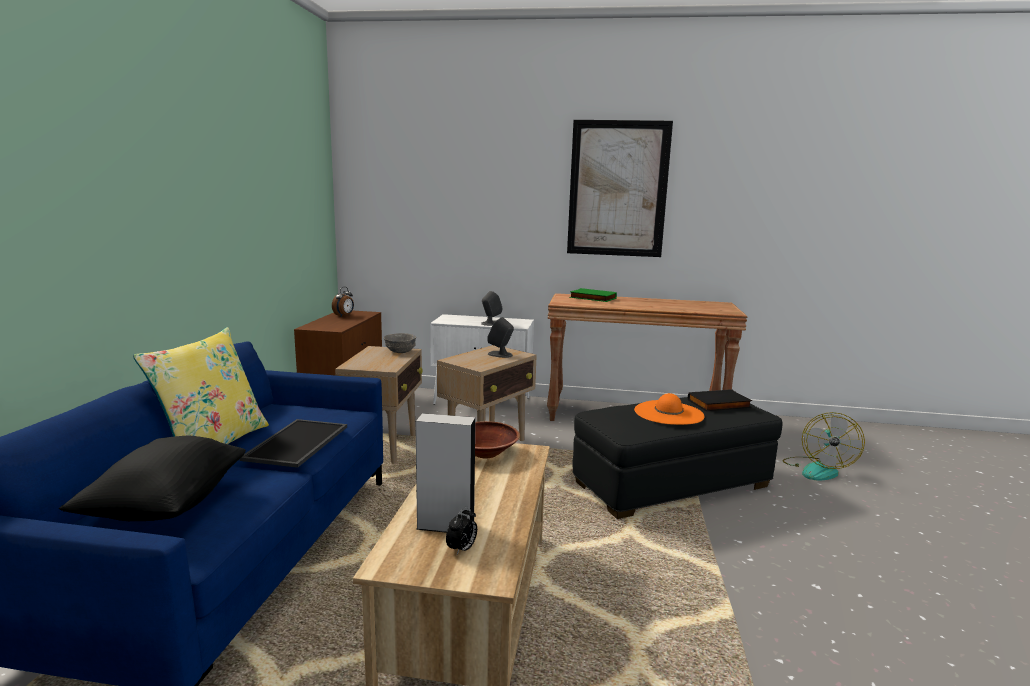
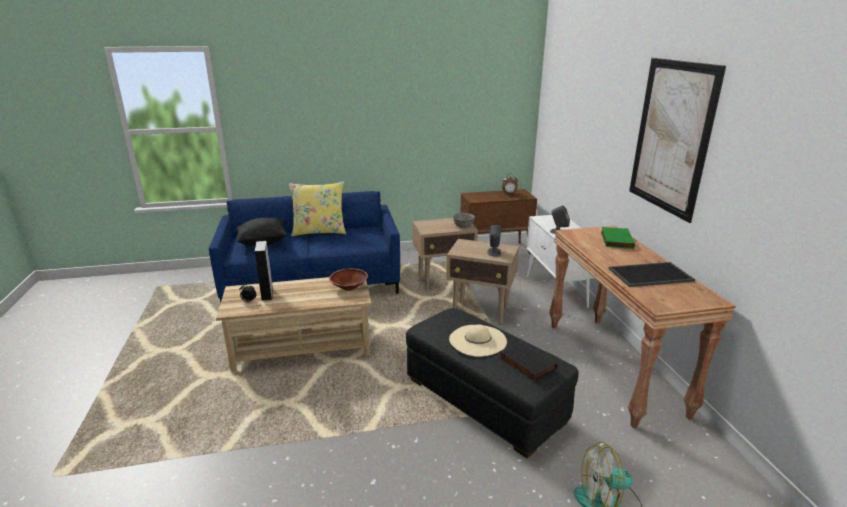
camera: 70 degrees right, 10 degrees up
tray [240,419,347,468] -> tray moved to [608,262,695,287]
orange hat [634,393,705,425] -> beige hat [449,324,507,357]

